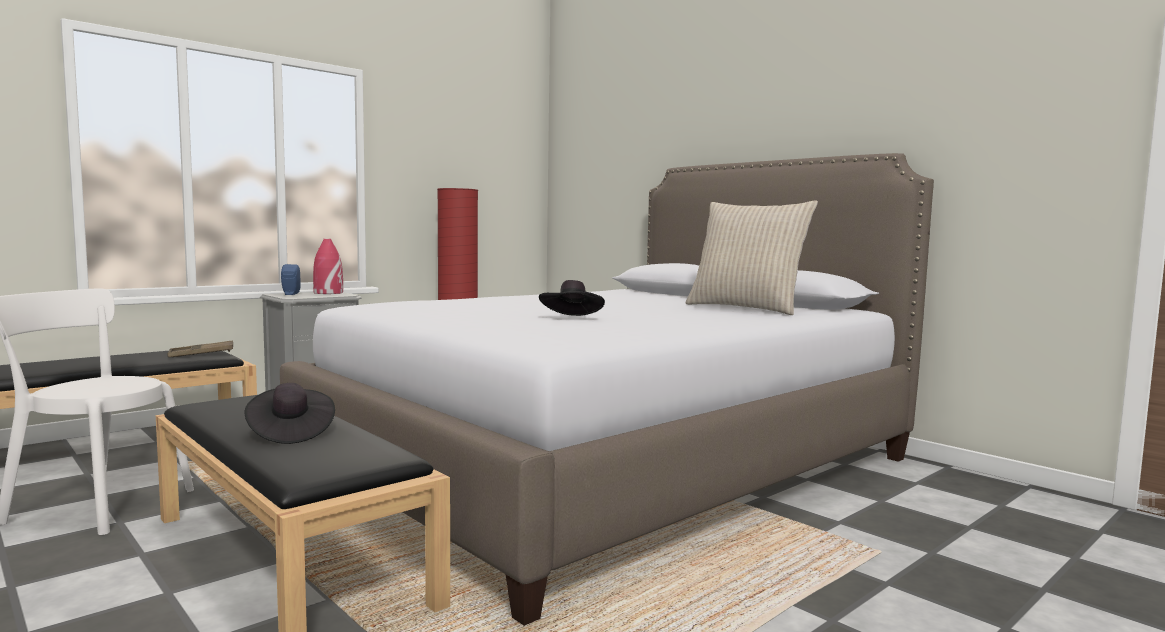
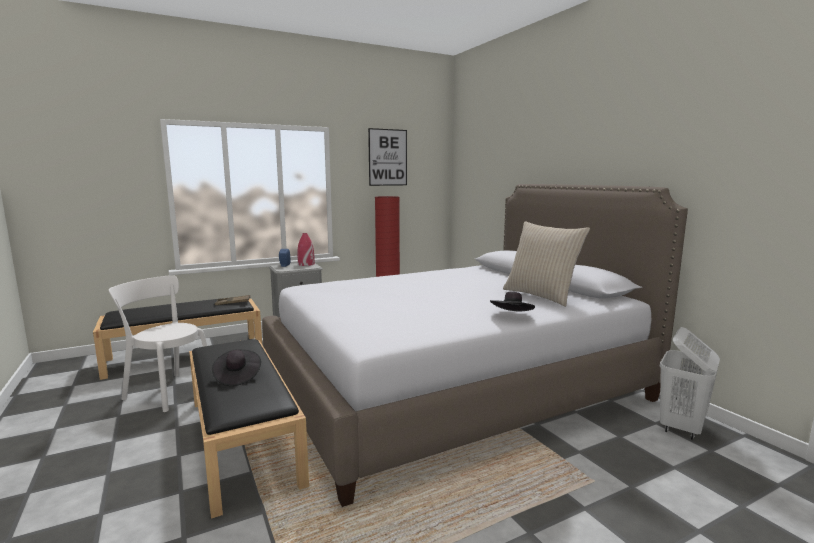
camera: 15 degrees right, 5 degrees up
black hat [539,280,605,316] -> black hat moved to [490,292,535,312]
none -> picture [368,128,407,186]
none -> white laundry basket [660,327,720,440]

